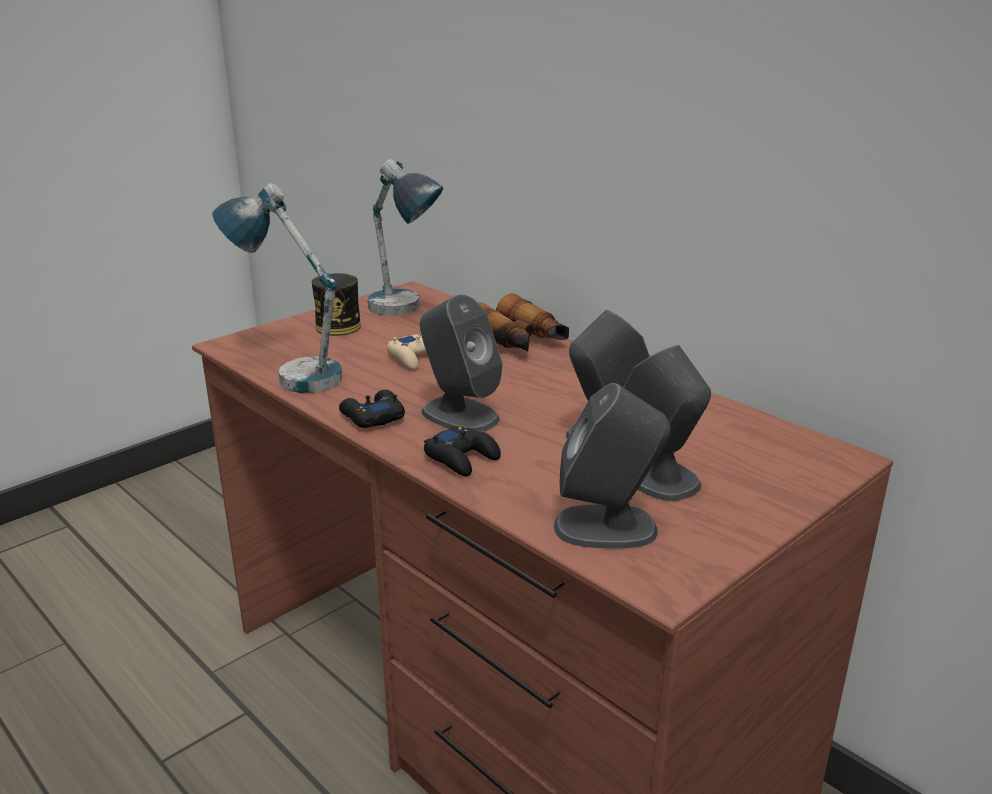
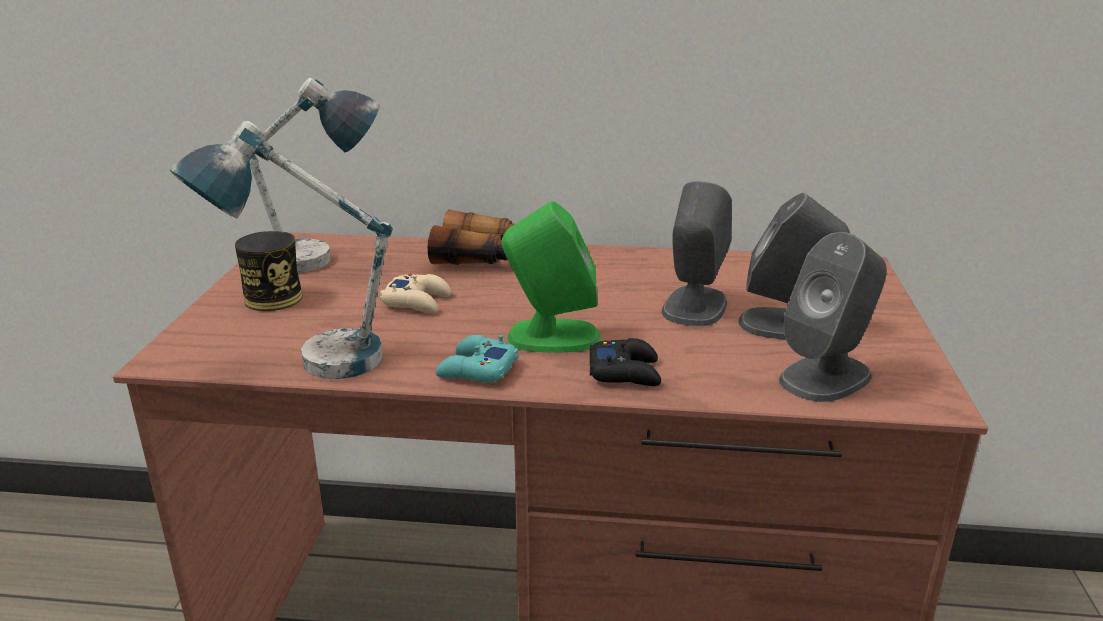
camera: 40 degrees left, 0 degrees up
black game controller [339,390,405,428] -> turquoise game controller [436,334,519,383]
grey speaker [420,295,502,432] -> green speaker [502,201,601,352]

